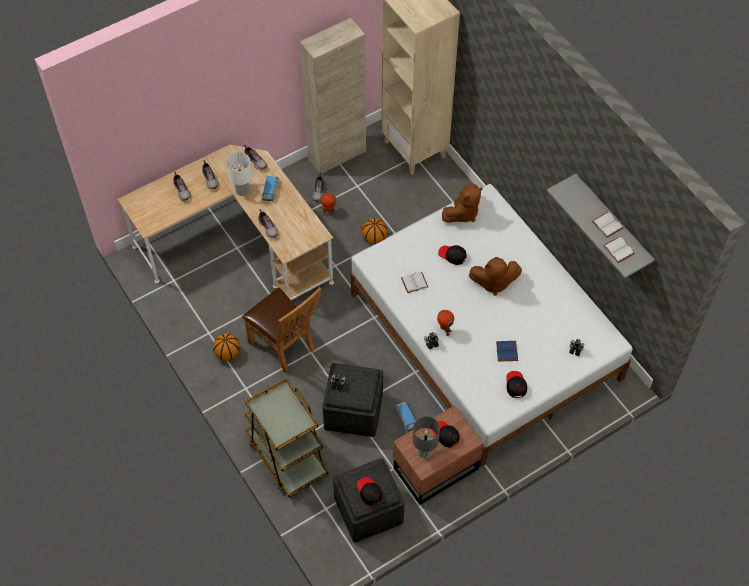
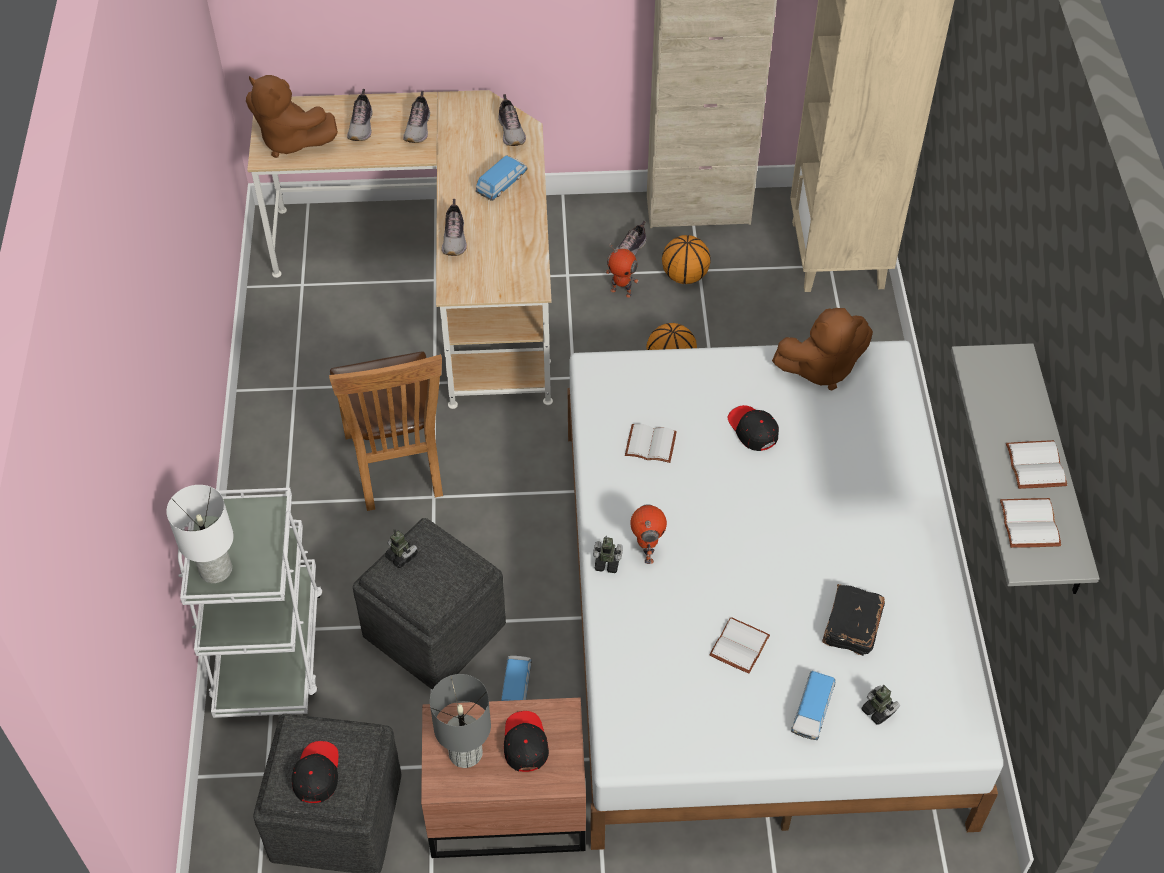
camera: 30 degrees right, 5 degrees down
basketball [213,333,241,361] -> basketball moved to [662,235,711,284]
white table lamp [226,152,252,196] -> white table lamp moved to [166,485,234,583]
brown cart [245,378,329,497] -> white cart [178,488,323,718]
brown plush toy [469,257,522,296] -> brown plush toy moved to [246,75,338,158]
blue book [496,341,518,361] -> white book [710,617,770,674]
black cap [506,371,527,398] -> none
none -> toy car [791,671,836,740]
none -> black book [822,584,885,656]

